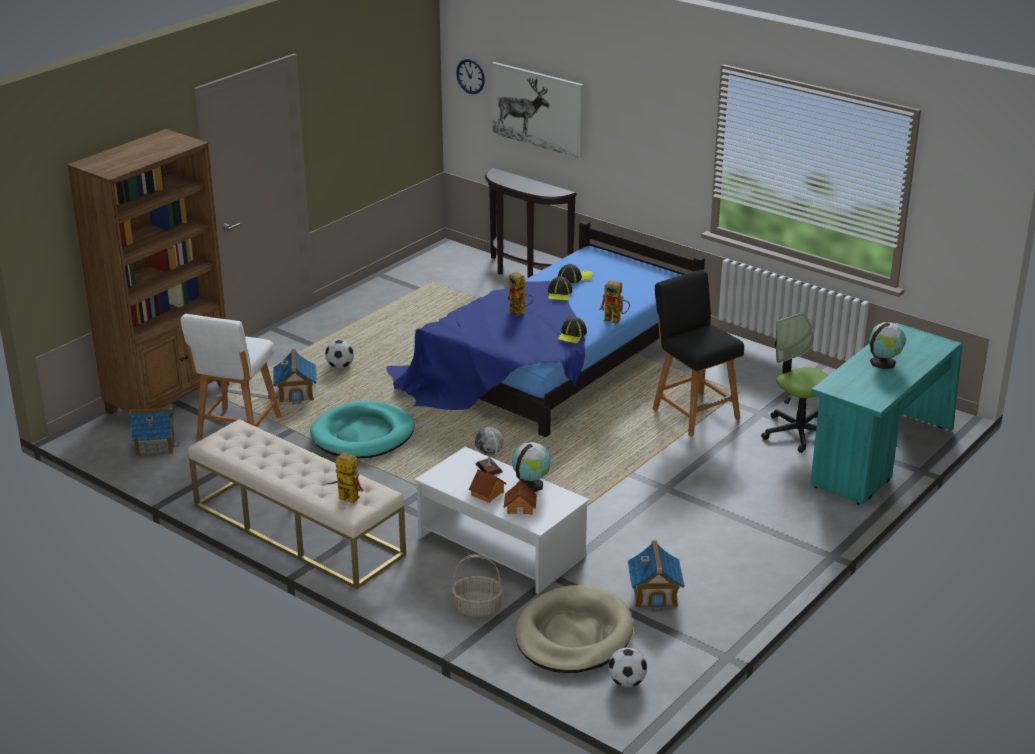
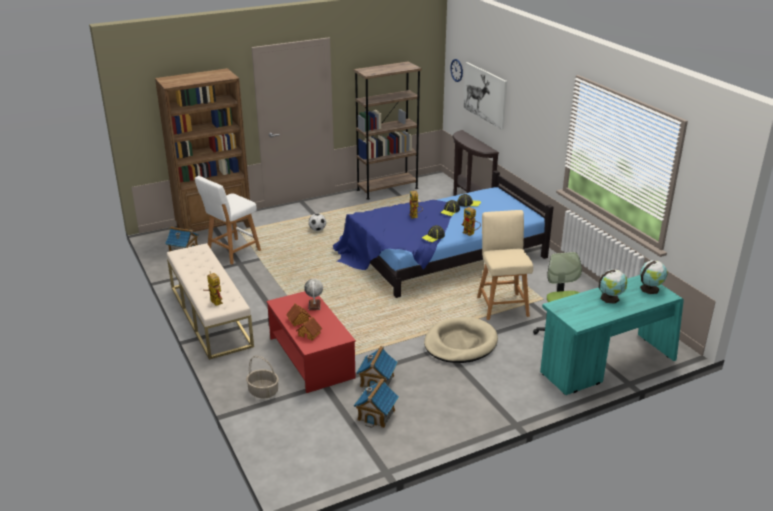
camera: 25 degrees right, 0 degrees up
toy house [273,349,317,404] -> toy house moved to [356,346,398,387]
turquoise dog bed [310,401,415,458] -> none
white coffee table [414,447,590,594] -> red coffee table [267,291,356,393]
globe [512,442,551,492] -> globe moved to [640,260,668,294]
beige dog bed [515,585,633,673] -> beige dog bed moved to [424,317,498,363]
football [608,648,647,687] -> none
black stool [653,270,744,437] -> beige stool [477,210,533,320]
none -> brown bookcase [354,61,422,200]

